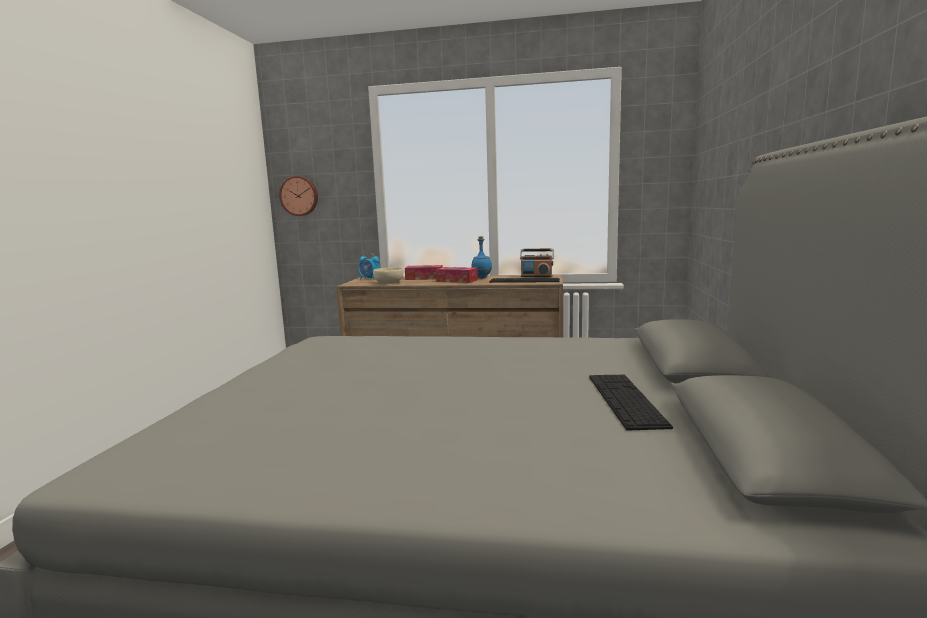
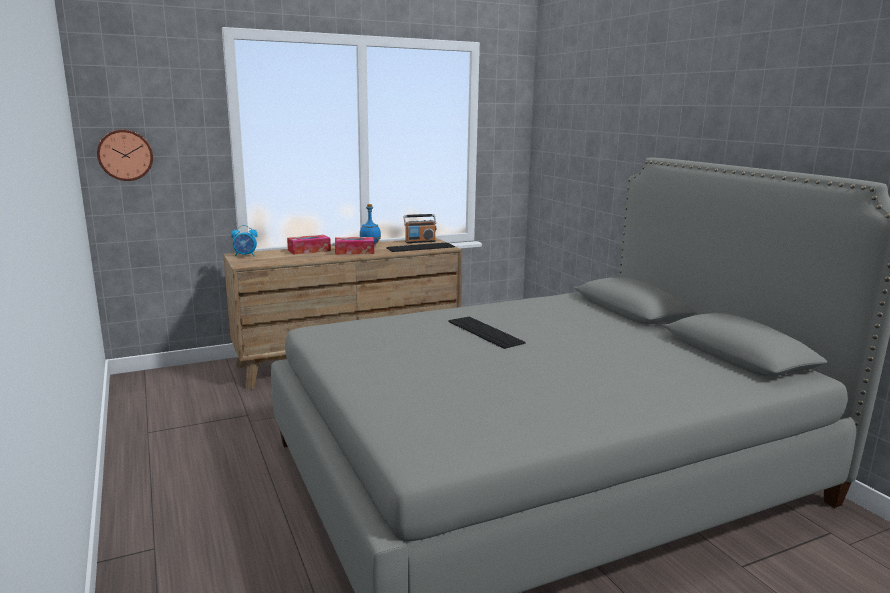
camera: 35 degrees left, 5 degrees up
beige bowl [373,267,404,283] -> none
keyboard [589,375,673,431] -> keyboard moved to [449,317,526,349]

